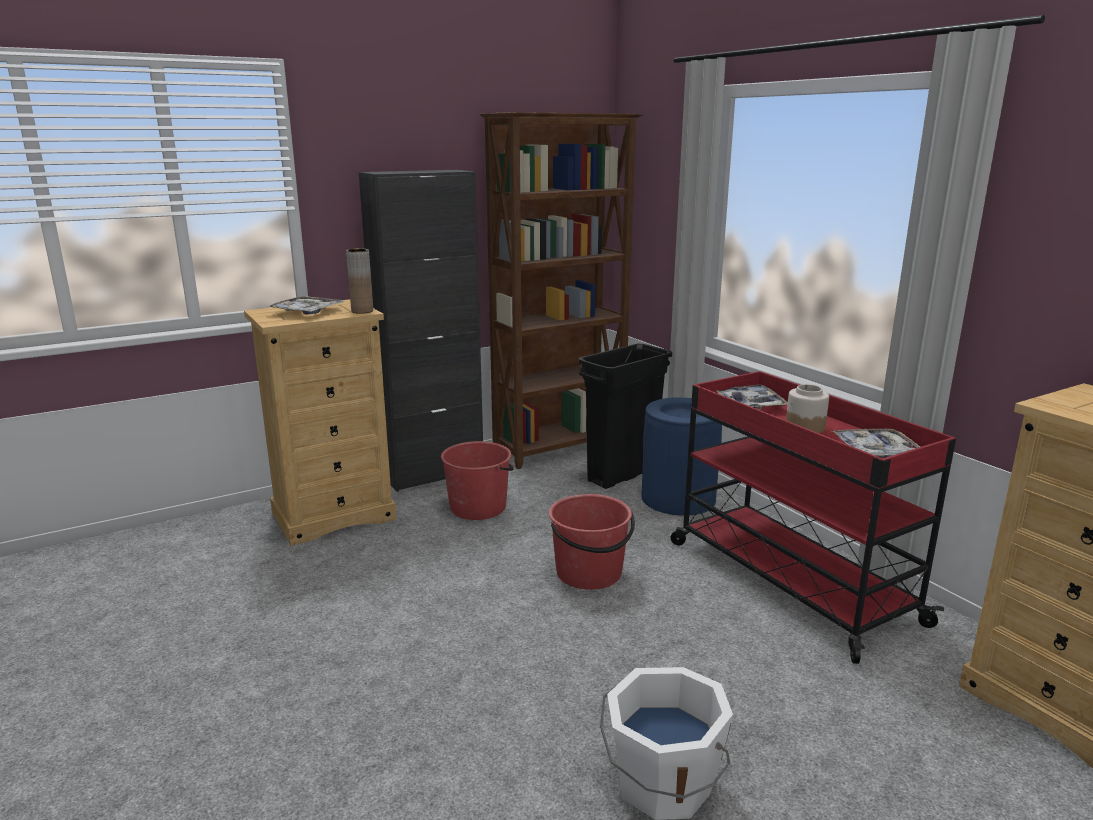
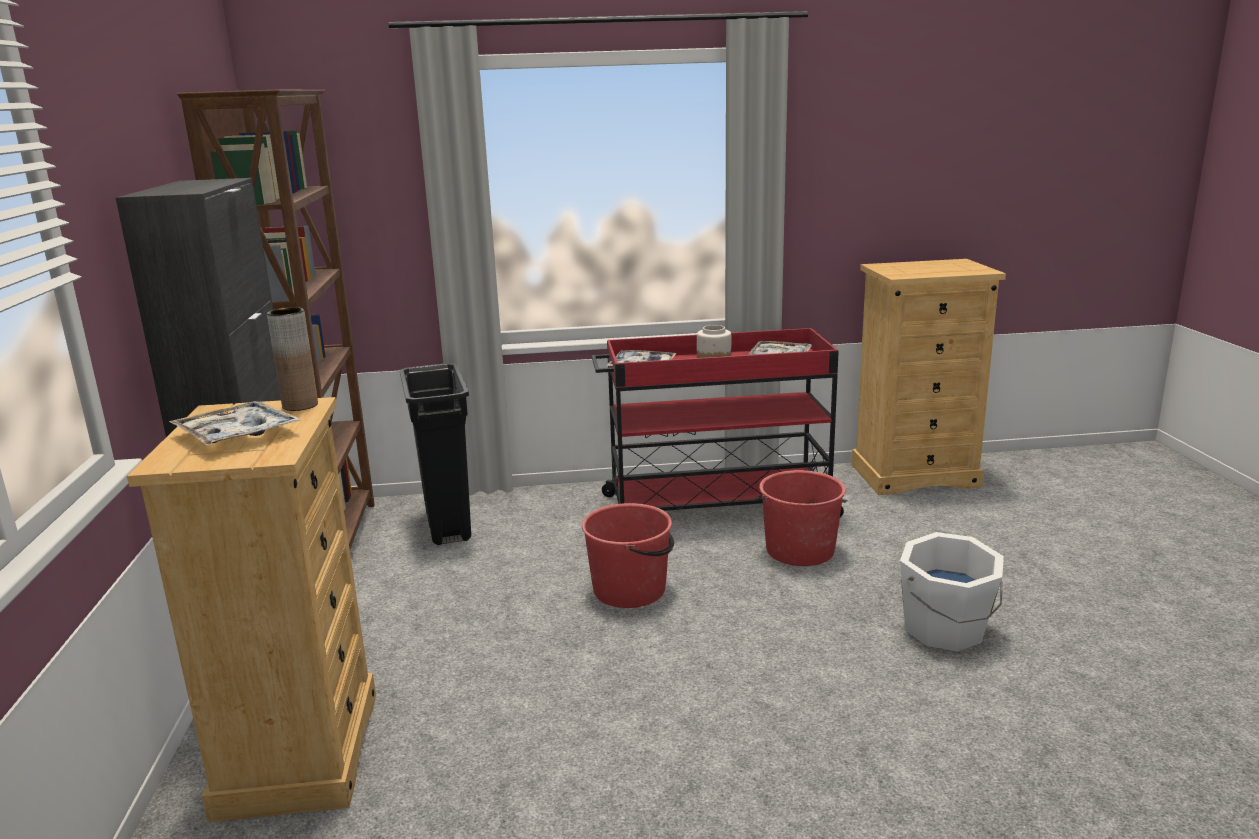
camera: 65 degrees left, 0 degrees up
red bucket [441,441,514,520] -> red bucket moved to [756,470,846,566]
blue trash can [641,398,722,516] -> none

